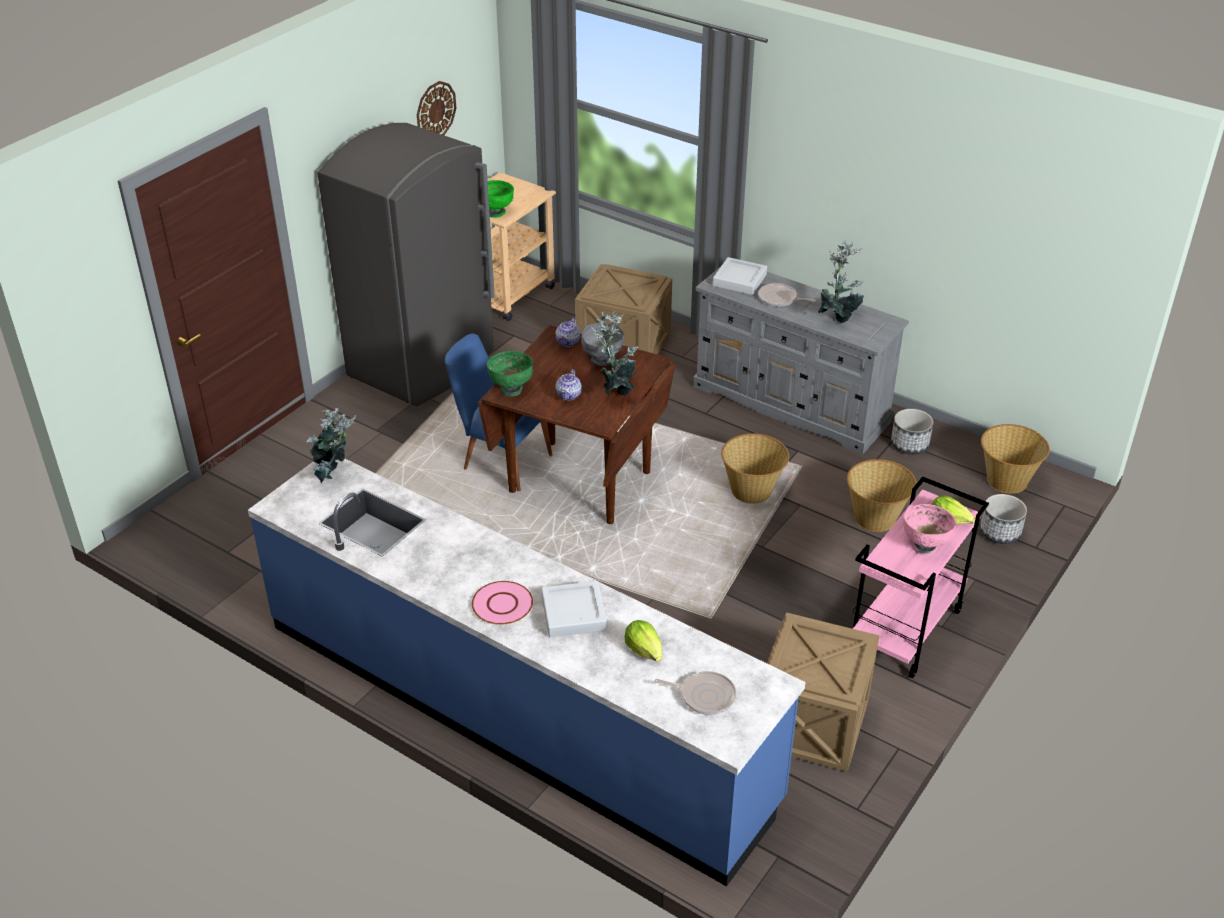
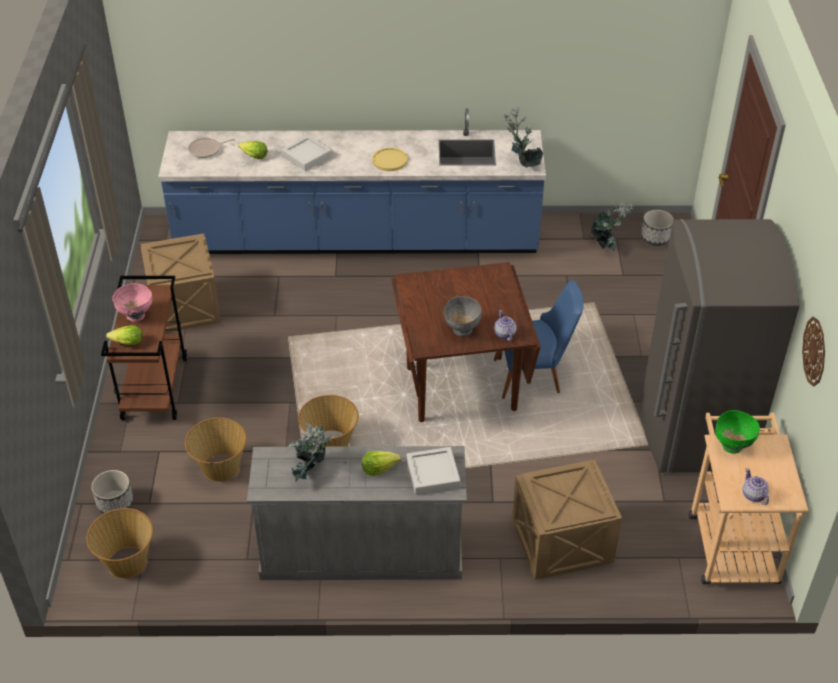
camera: 145 degrees right, 5 degrees up
pink plate [472,581,533,625] -> none
green bowl [487,351,533,397] -> none
teapot [555,369,582,400] -> teapot moved to [742,468,769,505]
potted plant [591,311,638,396] -> potted plant moved to [591,201,634,251]
frying pan [758,283,816,307] -> lettuce [362,451,401,476]
pink cart [853,476,989,678] -> brown cart [101,276,187,420]
planter [891,409,933,454] -> planter moved to [641,210,674,246]
none -> yellow plate [372,147,408,171]

